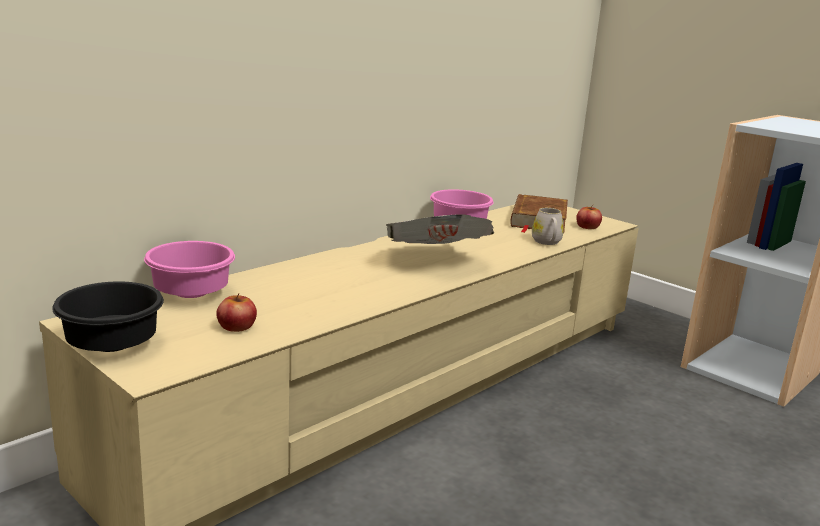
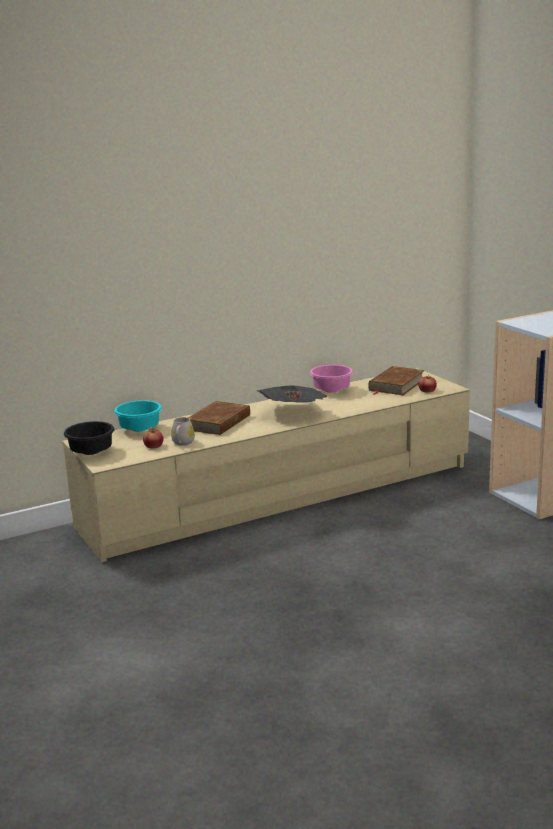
camera: 20 degrees right, 0 degrees up
pink bowl [144,241,235,298] -> turquoise bowl [114,400,162,432]
white mug [532,208,564,245] -> white mug moved to [171,417,195,446]
none -> brown book [188,401,250,435]

